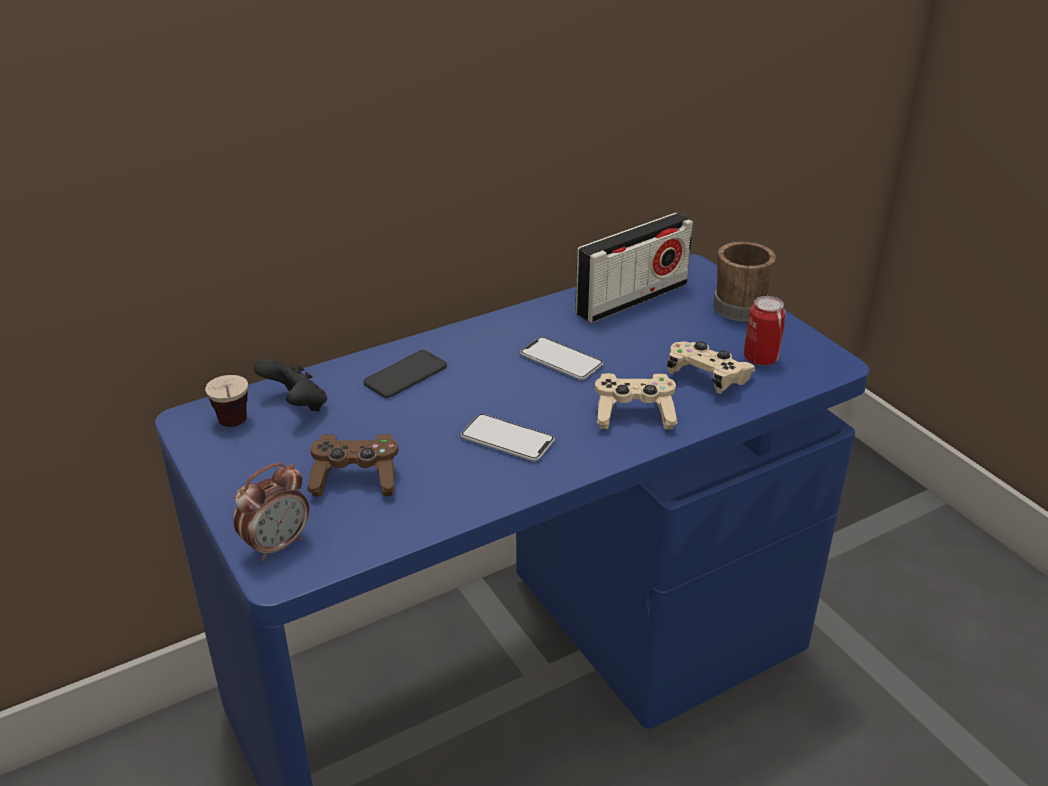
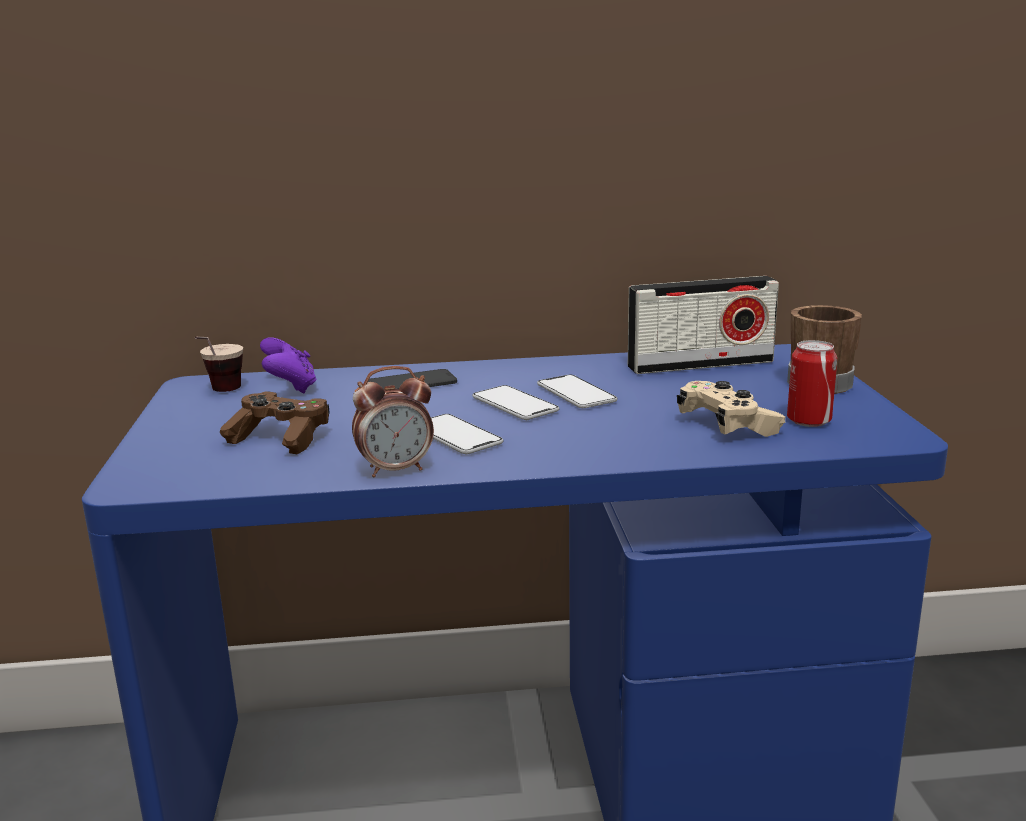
camera: 25 degrees right, 15 degrees down
alarm clock [233,462,309,561] -> alarm clock moved to [352,366,434,477]
black game controller [254,359,327,411] -> purple game controller [260,337,316,394]
beige game controller [595,373,678,429] -> none
none -> phone [472,385,559,420]

